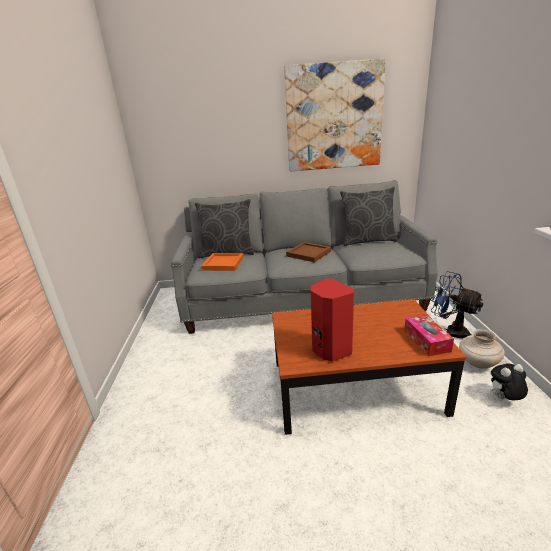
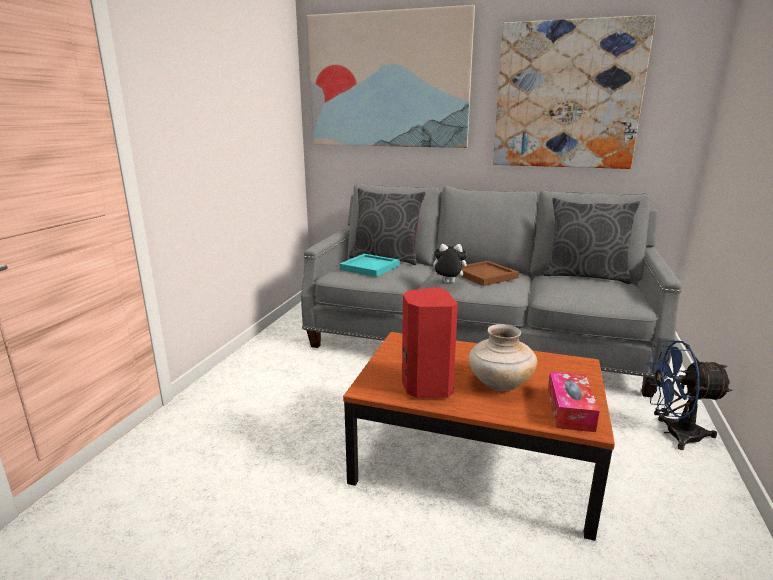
camera: 20 degrees right, 5 degrees down
orange tray [201,253,244,271] -> turquoise tray [339,254,400,277]
blue fan [431,271,483,338] -> blue fan turned 60 degrees counterclockwise [645,340,732,450]
beige vase [459,329,505,368] -> beige vase moved to [469,324,537,391]
plush toy [490,364,528,400] -> plush toy moved to [429,244,467,284]
none -> picture [307,5,475,148]

